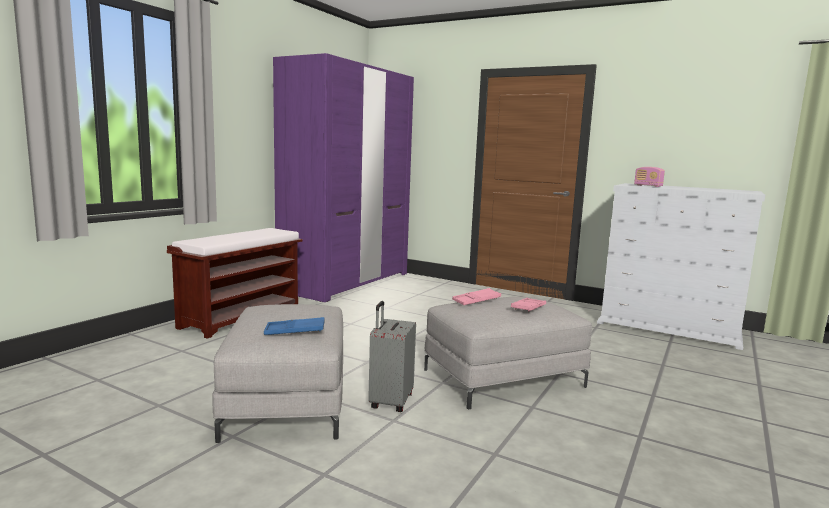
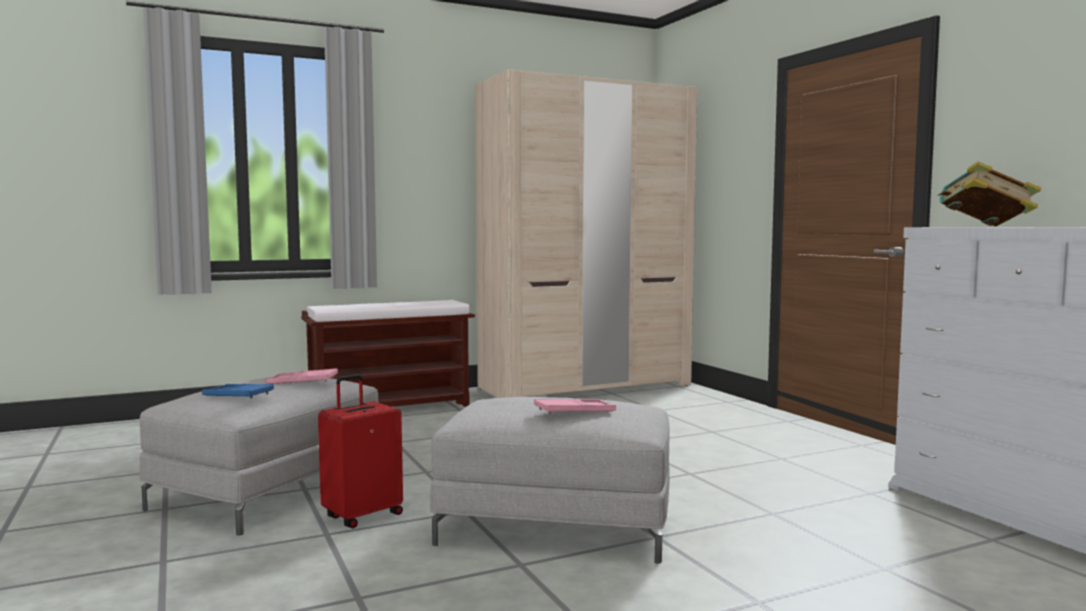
camera: 35 degrees right, 5 degrees down
purple wardrobe [273,53,414,302] -> beige wardrobe [475,69,697,398]
grey suitcase [368,301,416,412] -> red suitcase [318,374,403,528]
pink tray [452,288,501,305] -> pink tray moved to [266,368,338,384]
radio [634,167,665,187] -> book [937,161,1041,226]

